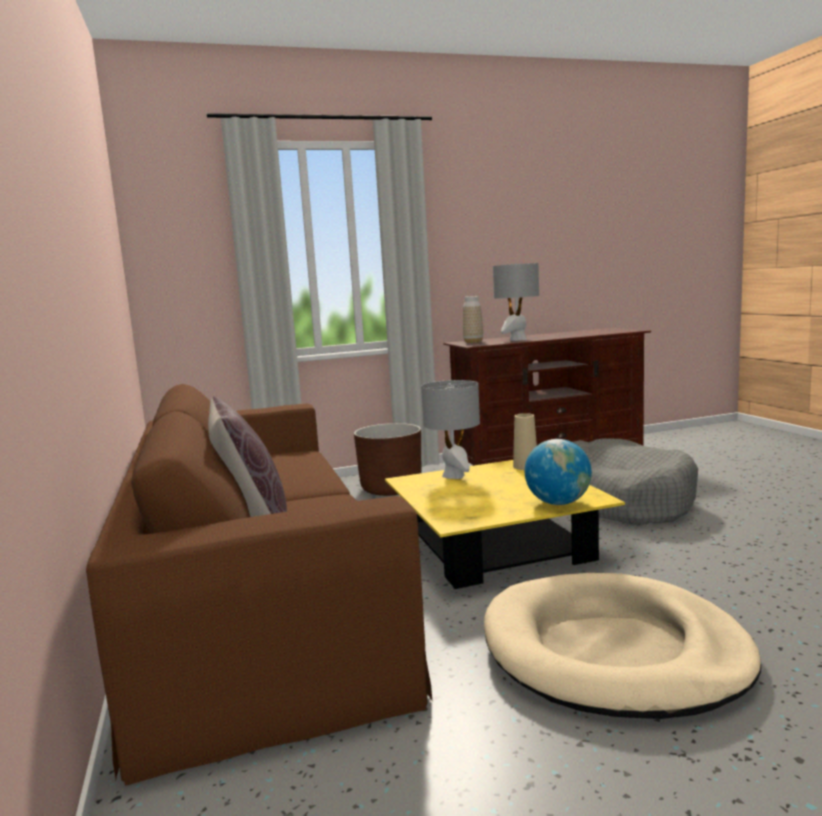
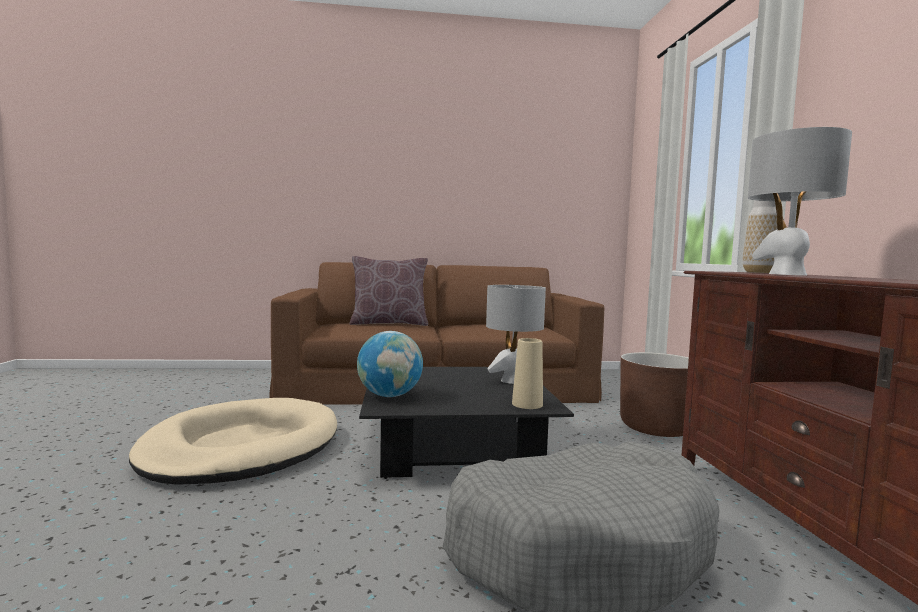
camera: 100 degrees right, 5 degrees down
yellow coffee table [385,460,625,589] -> black coffee table [359,367,574,479]

